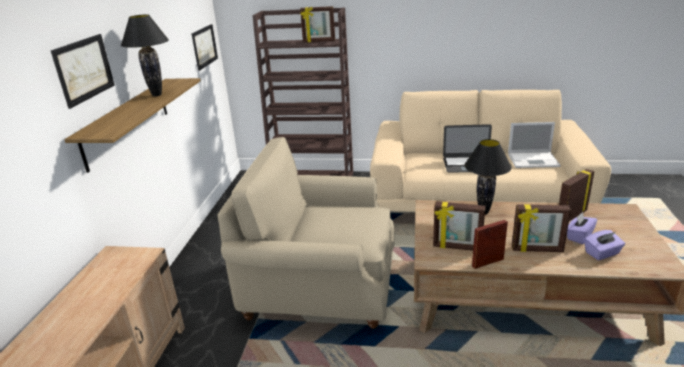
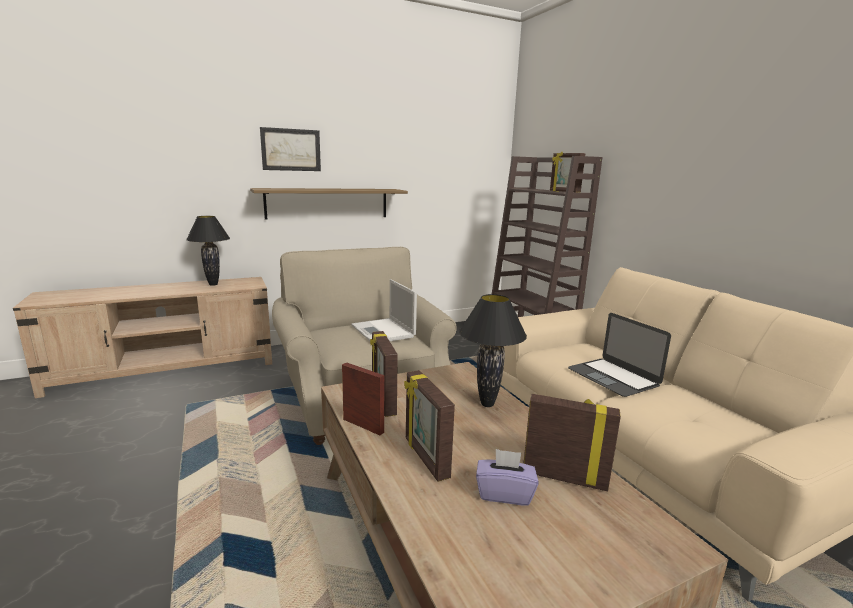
camera: 55 degrees right, 10 degrees down
black table lamp [121,15,169,96] -> black table lamp moved to [186,216,230,286]
picture [192,24,218,71] -> none
laptop [508,122,561,168] -> laptop moved to [351,279,417,341]
purple tissue box [584,230,625,260] -> none

